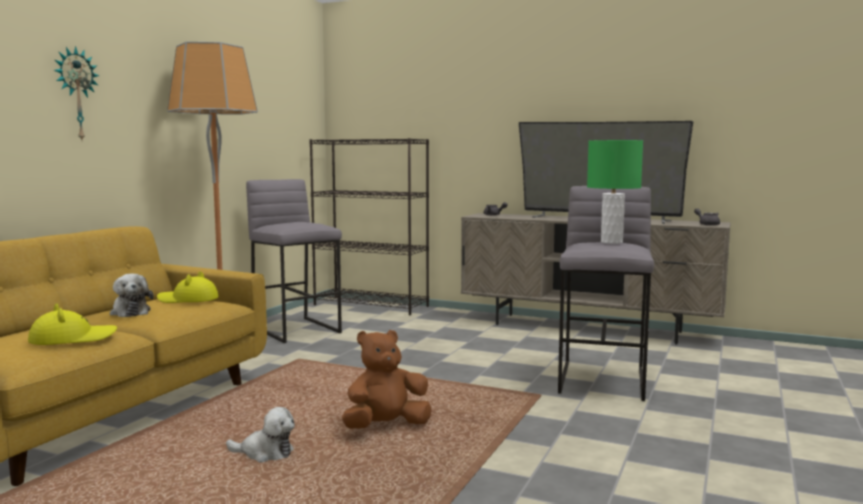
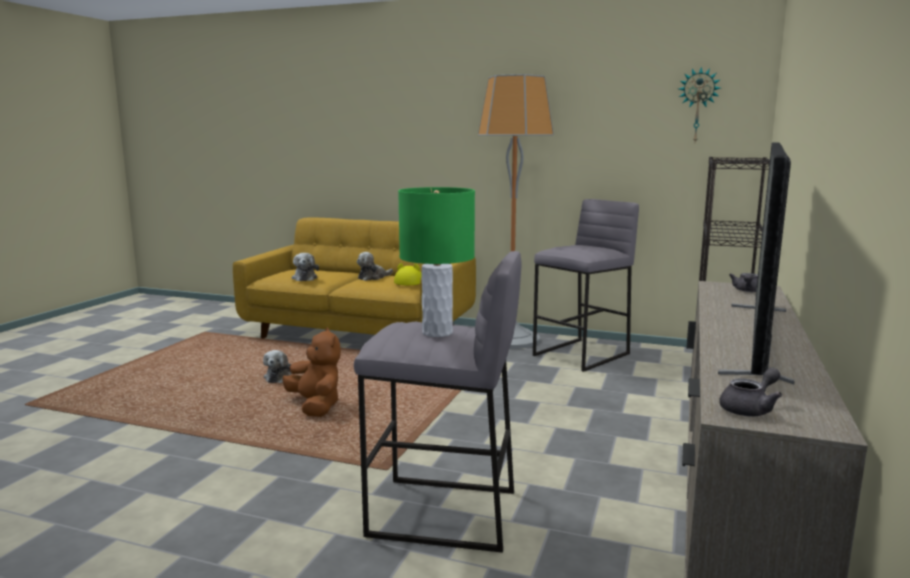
camera: 85 degrees right, 5 degrees up
yellow hat [28,303,117,345] -> plush toy [292,253,319,281]
wall clock [54,46,99,140] -> wall clock moved to [679,66,720,142]

